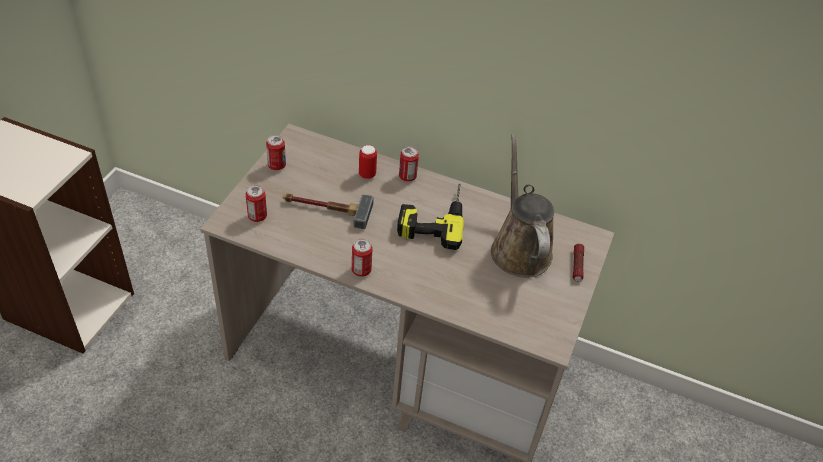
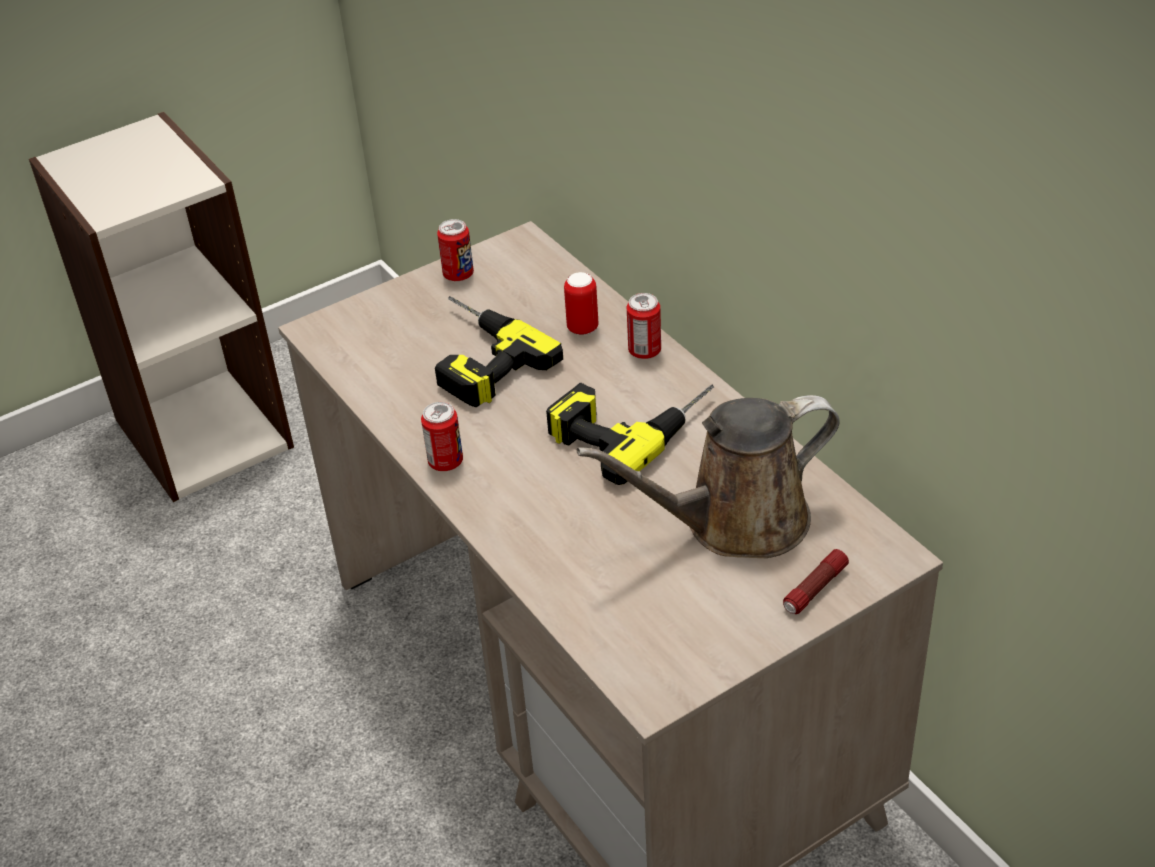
camera: 40 degrees right, 5 degrees down
can [246,185,267,222] -> none
hammer [283,193,374,229] -> power drill [435,296,563,407]
brown watering can [491,134,554,278] -> brown watering can turned 135 degrees counterclockwise [576,395,840,558]

